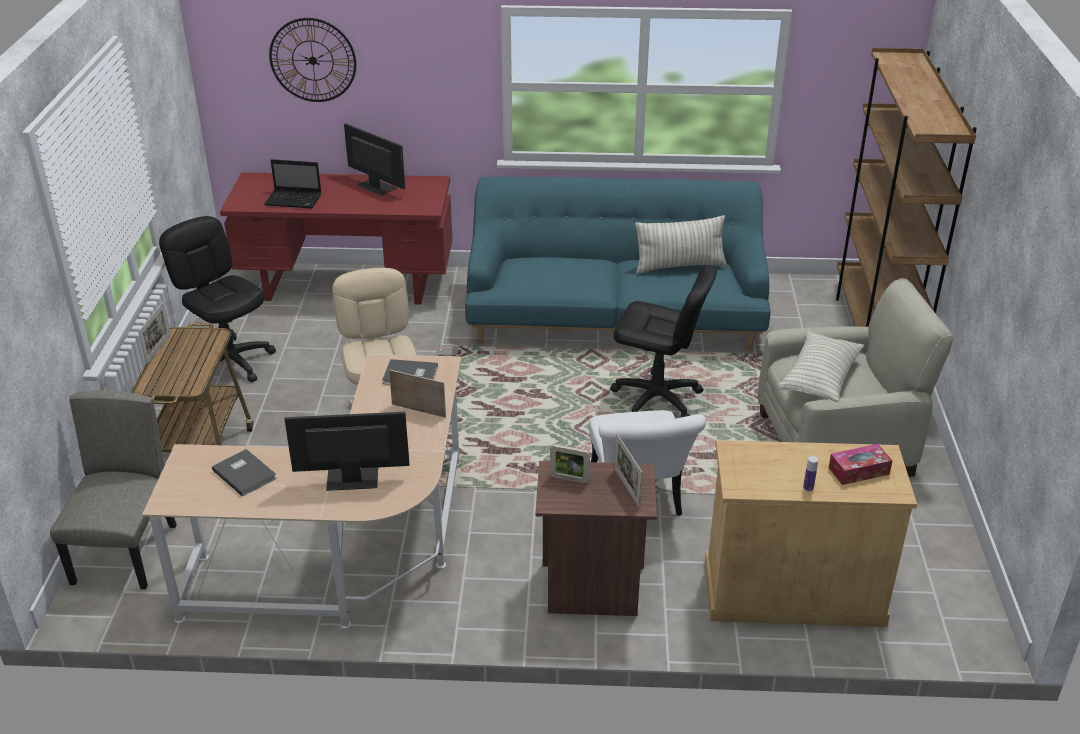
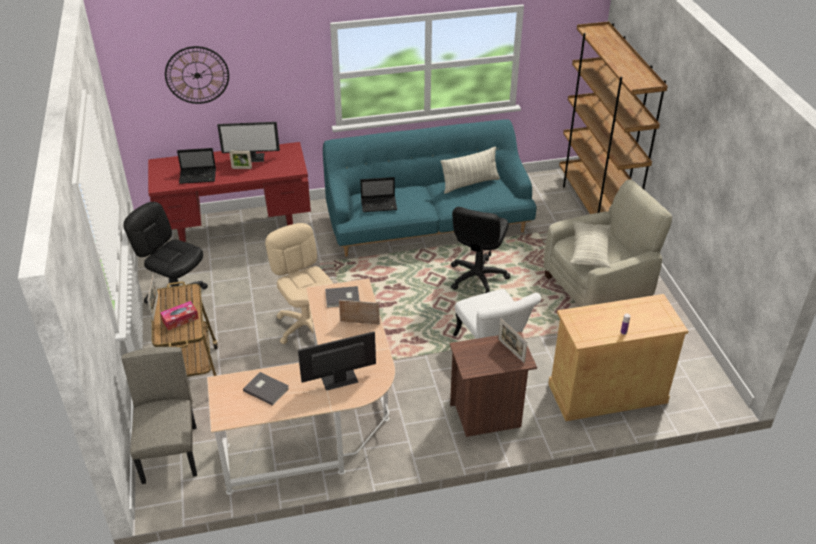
camera: 15 degrees left, 5 degrees up
monitor [344,123,405,196] -> monitor turned 150 degrees clockwise [217,122,280,162]
picture frame [550,444,590,483] -> picture frame moved to [229,150,252,169]
black office chair [610,265,717,418] -> black office chair turned 105 degrees clockwise [451,207,510,293]
tissue box [829,444,893,485] -> tissue box moved to [160,301,199,330]
none -> laptop [360,177,397,212]

